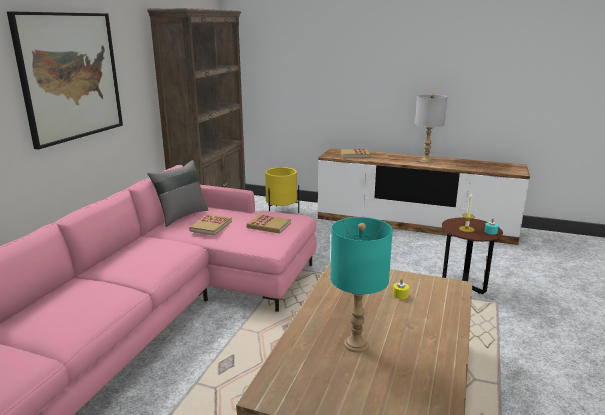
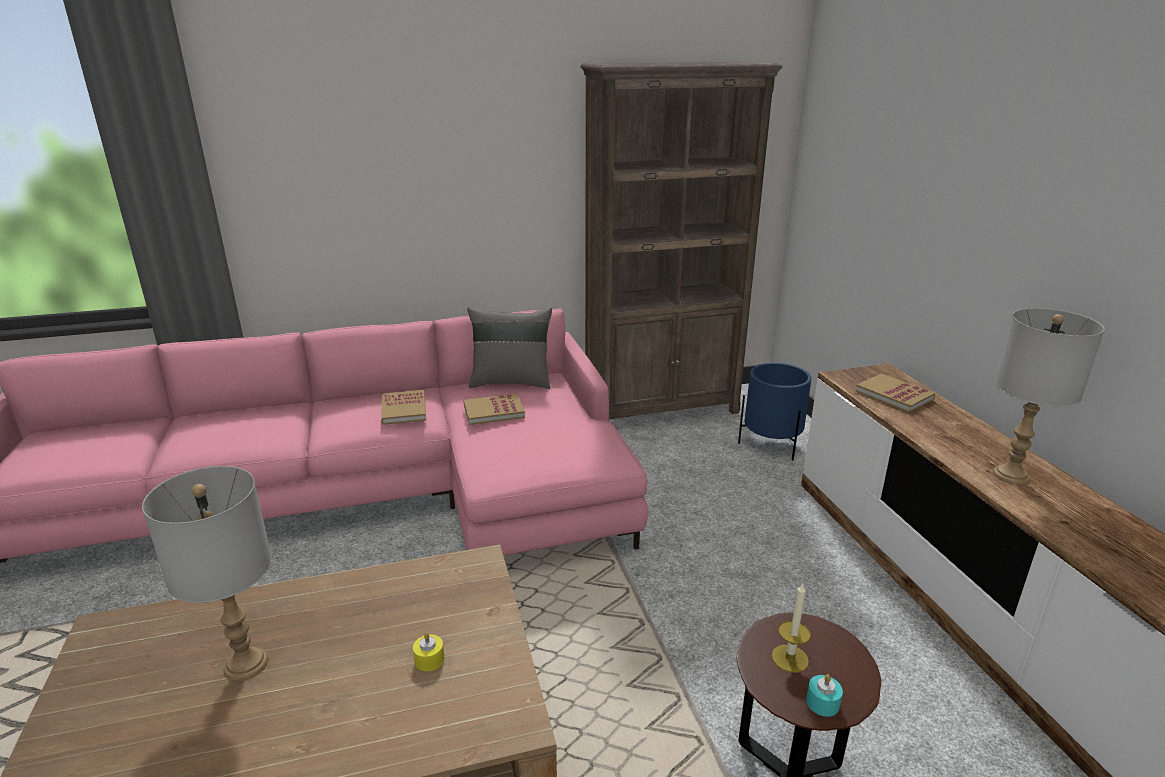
camera: 55 degrees right, 5 degrees up
picture [7,11,123,149] -> none
book [246,214,291,234] -> book moved to [381,390,426,425]
yellow planter [265,167,299,213] -> blue planter [738,363,811,461]
turquoise table lamp [330,217,393,353] -> grey table lamp [142,466,272,681]

